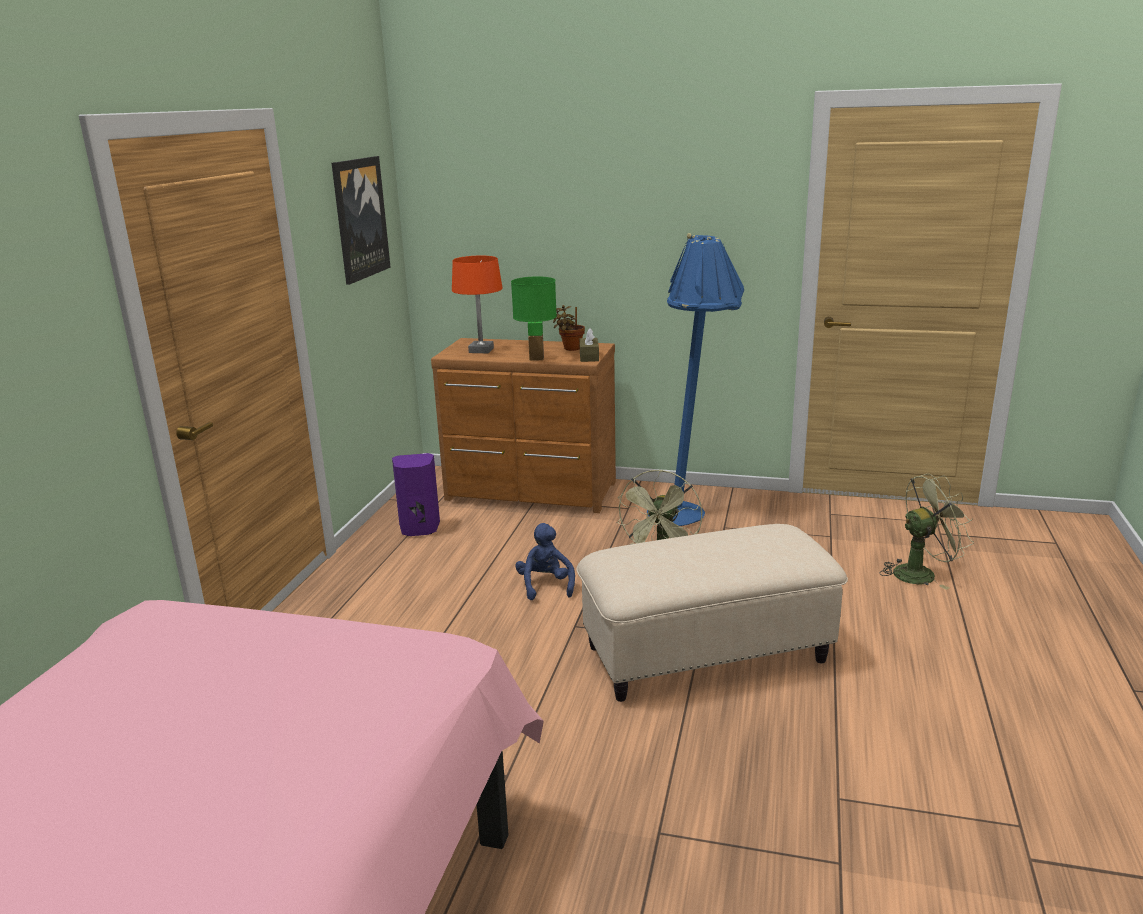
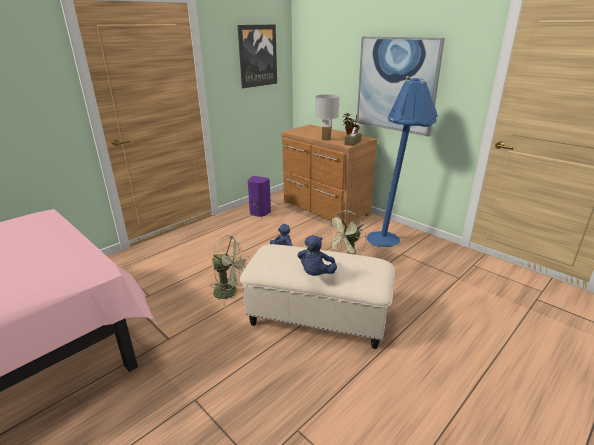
camera: 30 degrees right, 5 degrees up
orange table lamp [452,256,503,353] -> none
green table lamp [511,276,557,361] -> white table lamp [315,94,339,141]
green fan [879,474,974,590] -> green fan moved to [212,235,248,306]
none -> blue plush toy [297,235,337,276]
none -> picture [357,36,445,137]

